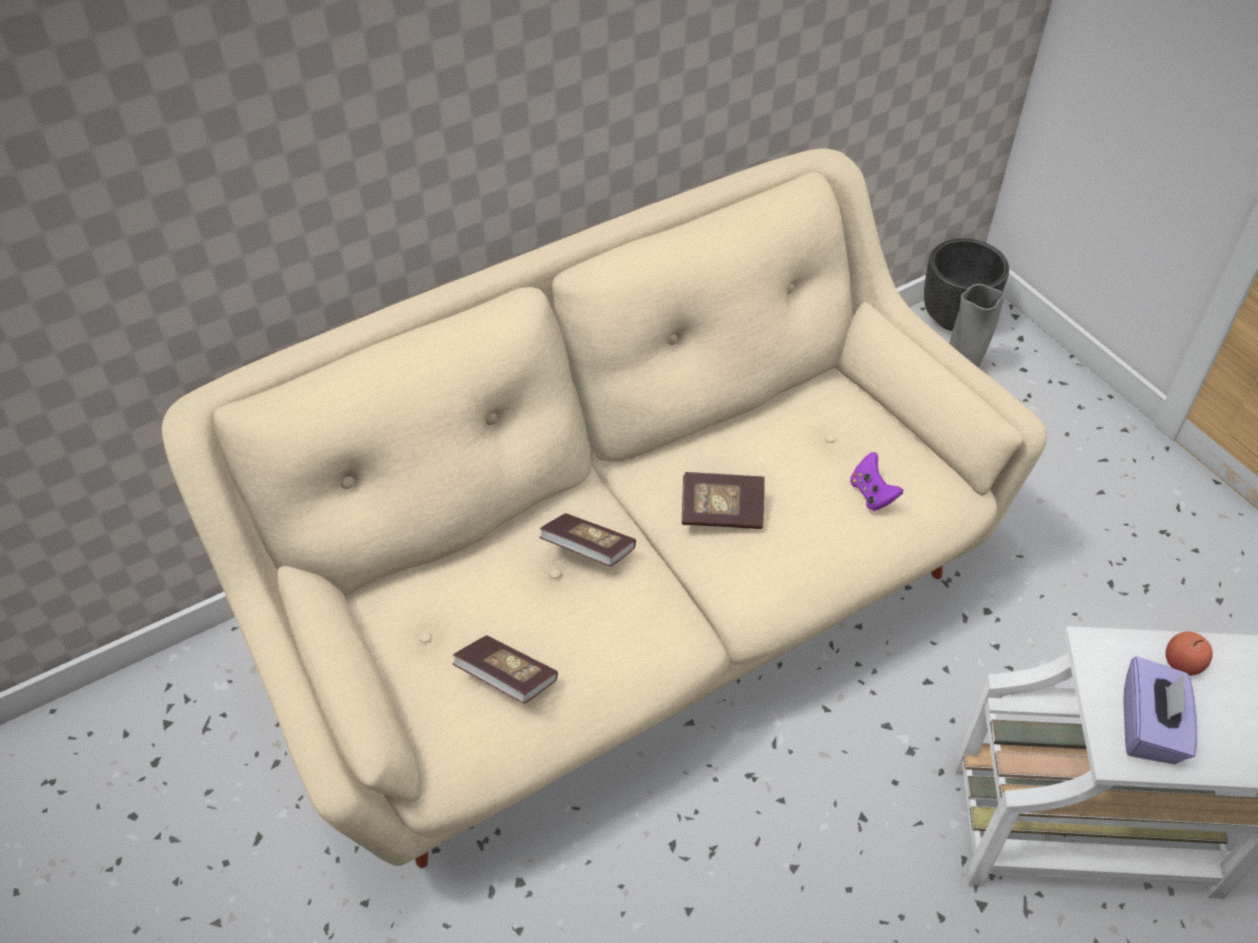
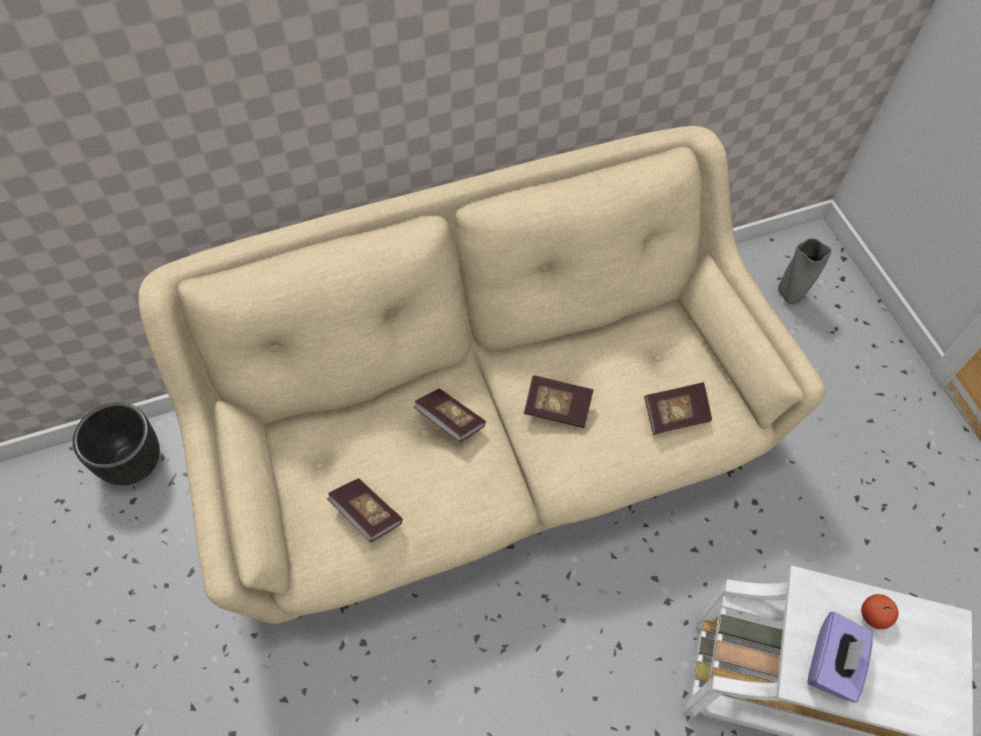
camera: 10 degrees right, 10 degrees up
purple game controller [850,452,903,511] -> book [644,382,712,434]
black planter [924,238,1009,331] -> black planter moved to [73,402,160,486]

